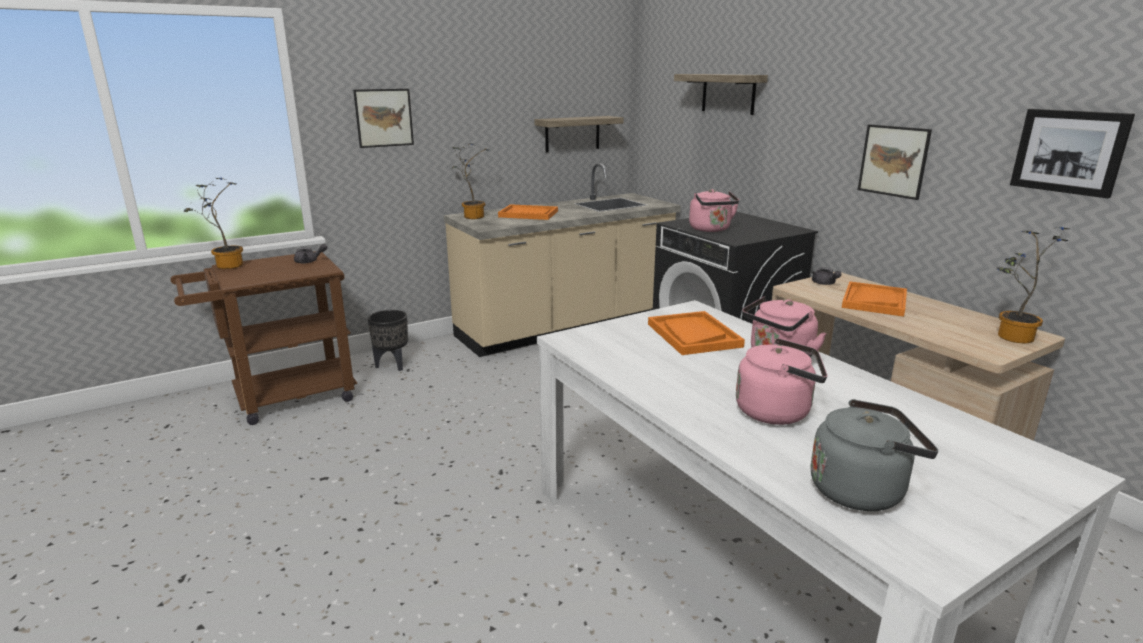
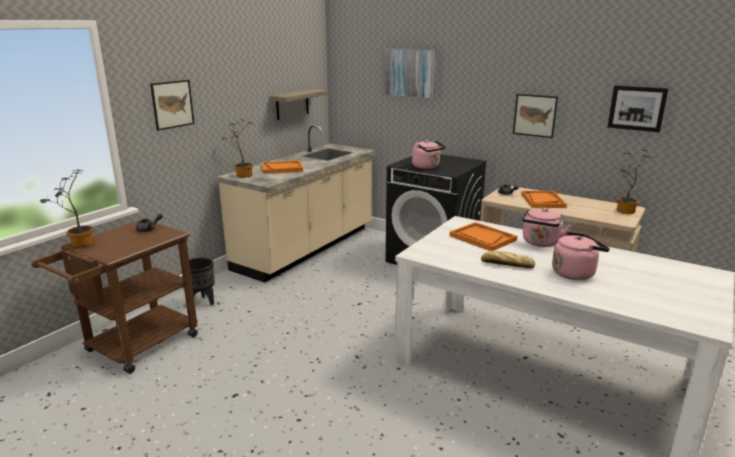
camera: 25 degrees left, 0 degrees up
shelf [674,74,768,115] -> picture [383,48,437,99]
grey kettle [810,399,938,511] -> none
none -> bread [481,251,535,268]

